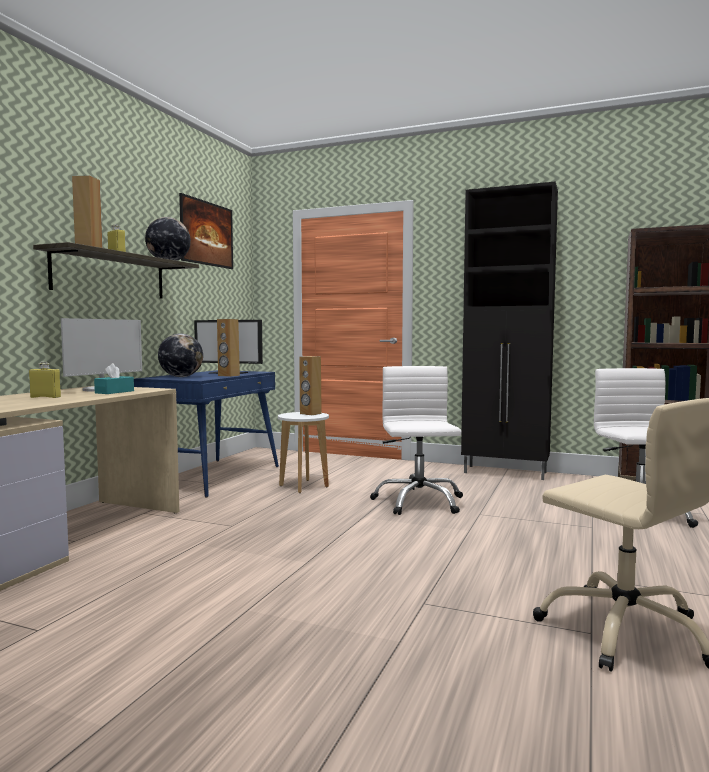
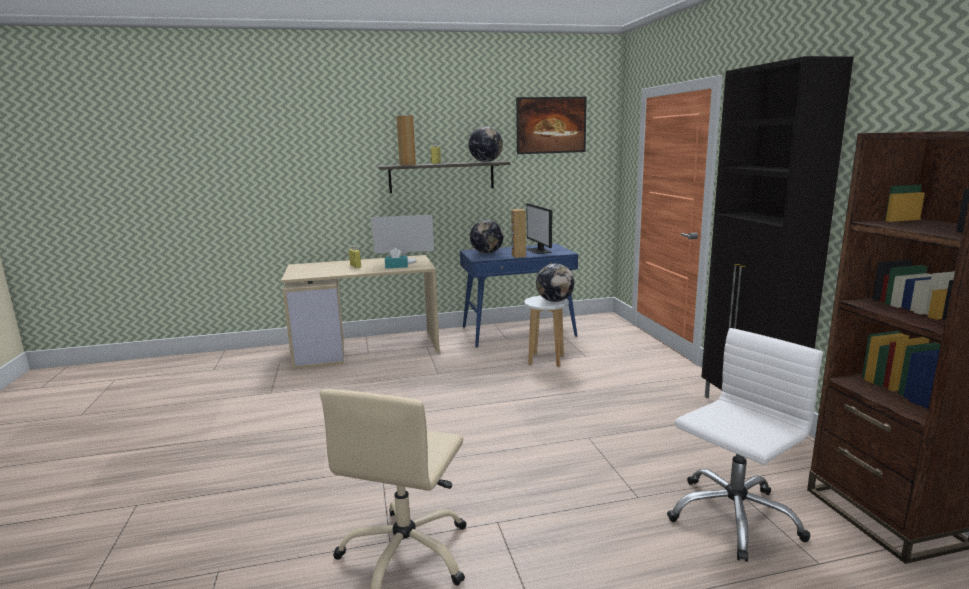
camera: 55 degrees right, 10 degrees up
brown speaker [299,356,322,415] -> globe [536,263,574,302]
white office chair [370,366,463,515] -> none

